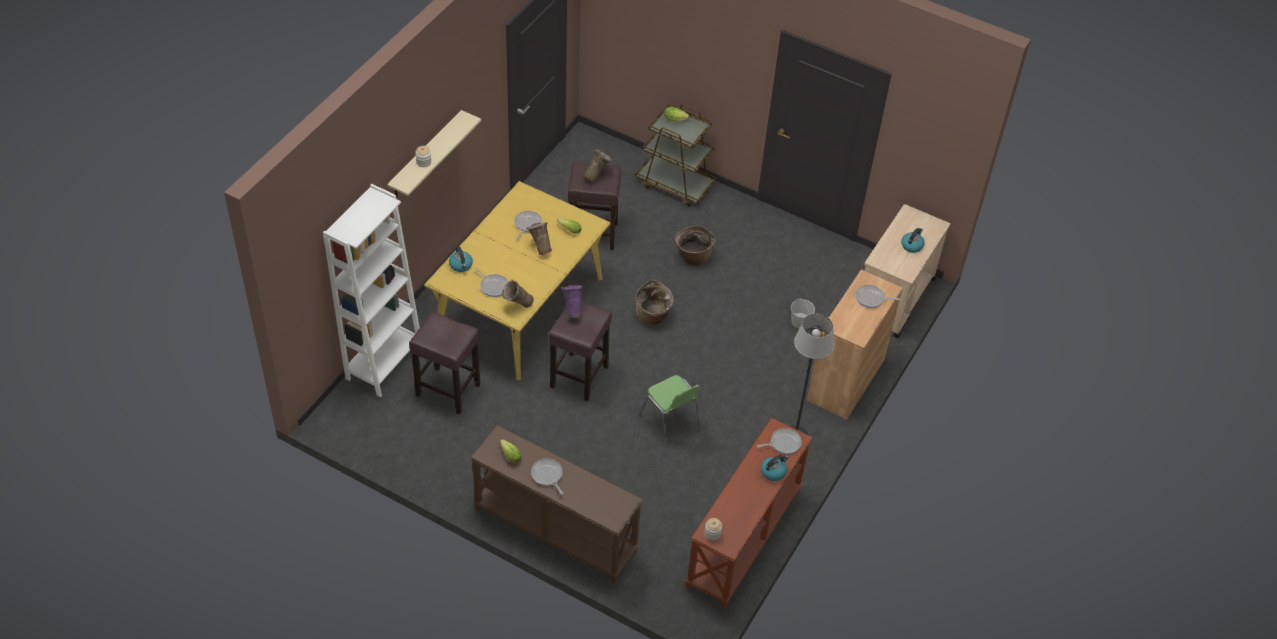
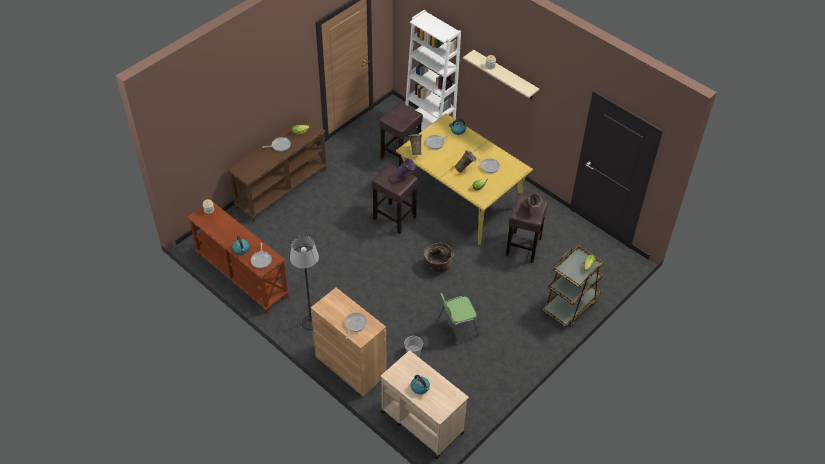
camera: 105 degrees right, 0 degrees up
green chair [639,375,701,448] -> green chair moved to [436,293,479,345]
basket [674,226,716,266] -> none

